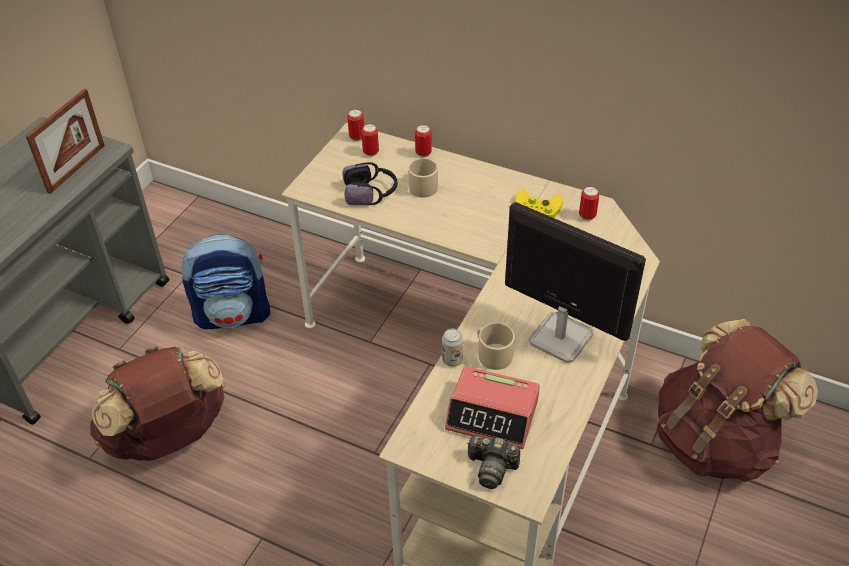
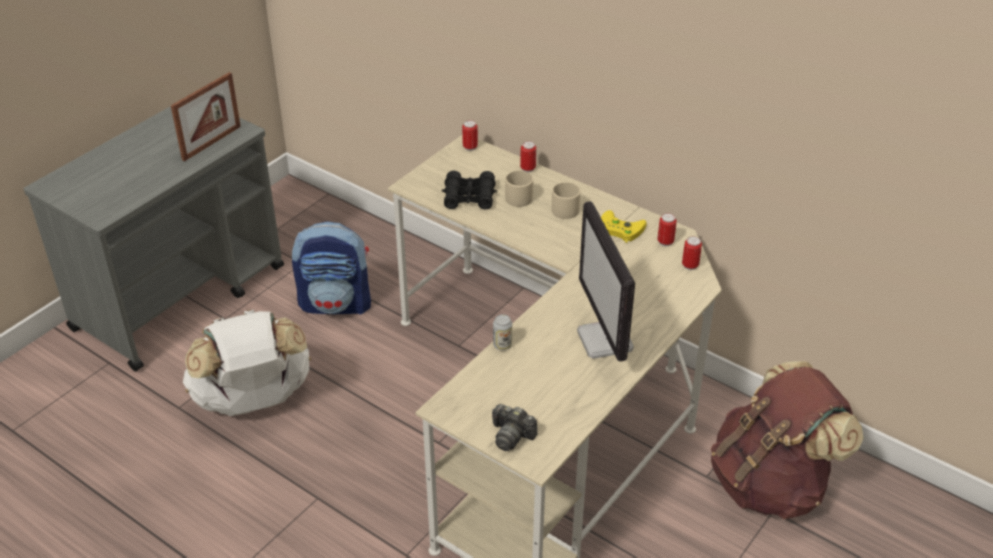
camera: 10 degrees right, 5 degrees down
brown backpack [90,346,225,461] -> white backpack [183,309,311,416]
headphones [342,162,397,205] -> black binoculars [442,171,497,209]
can [361,124,379,157] -> can moved to [682,236,702,270]
alarm clock [445,366,540,449] -> none
beige mug [477,323,515,370] -> beige mug moved to [552,182,580,219]
monitor [505,202,646,363] -> monitor turned 150 degrees counterclockwise [577,201,635,362]

